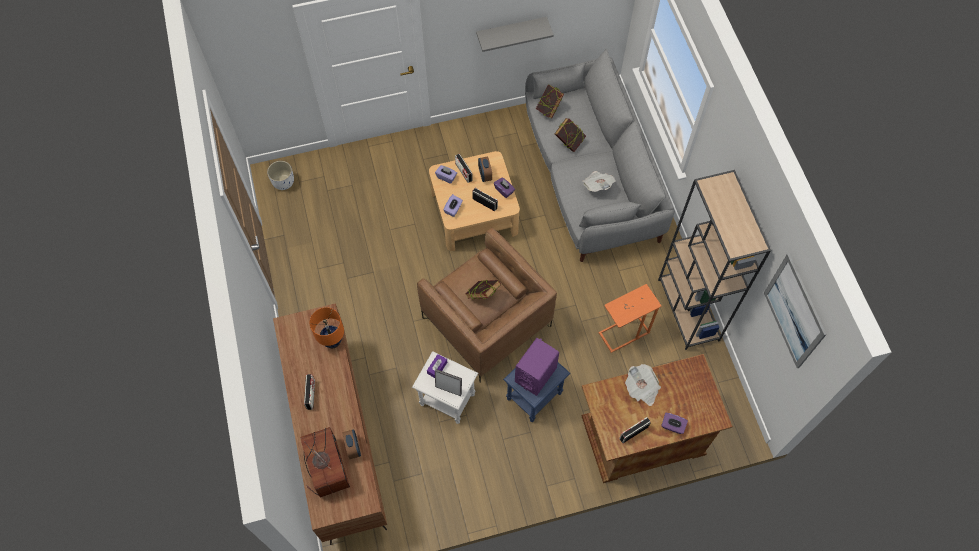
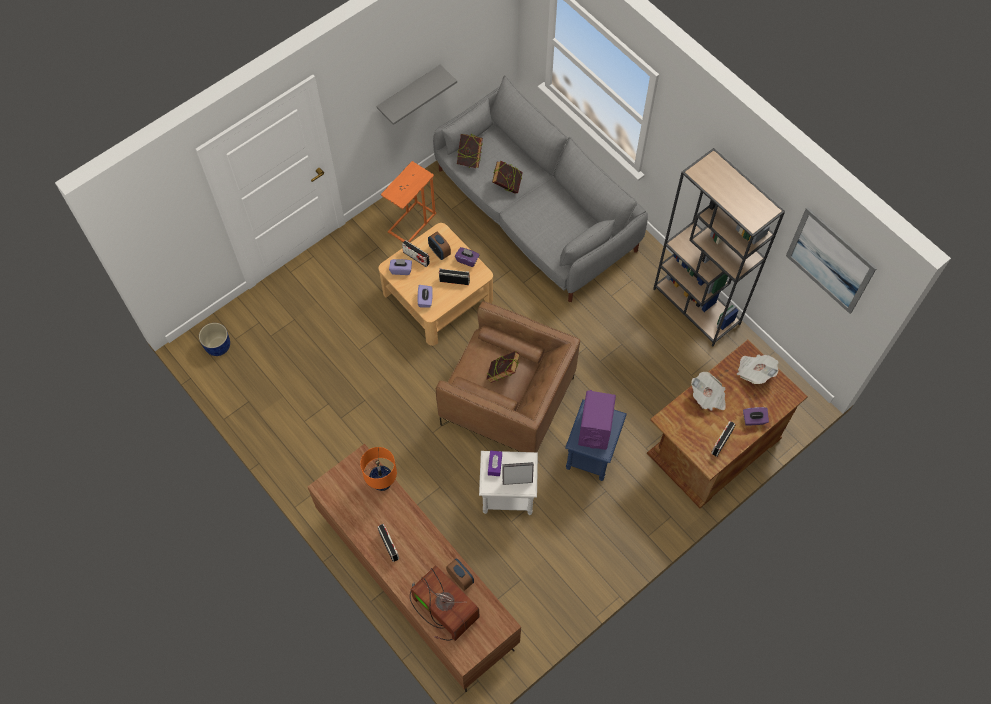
camera: 25 degrees left, 0 degrees up
white planter [267,161,294,190] -> blue planter [199,323,230,356]
newspaper [582,171,616,192] -> newspaper moved to [737,354,778,384]
orange side table [598,284,661,353] -> orange side table moved to [381,161,436,242]

